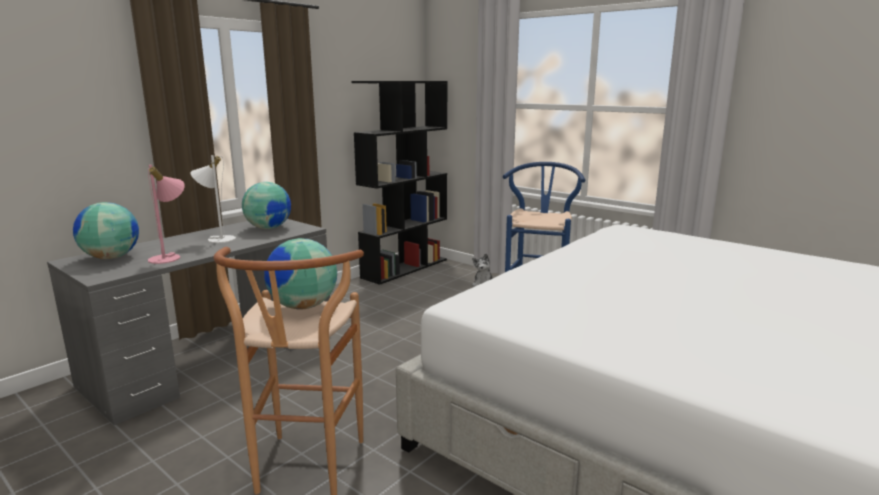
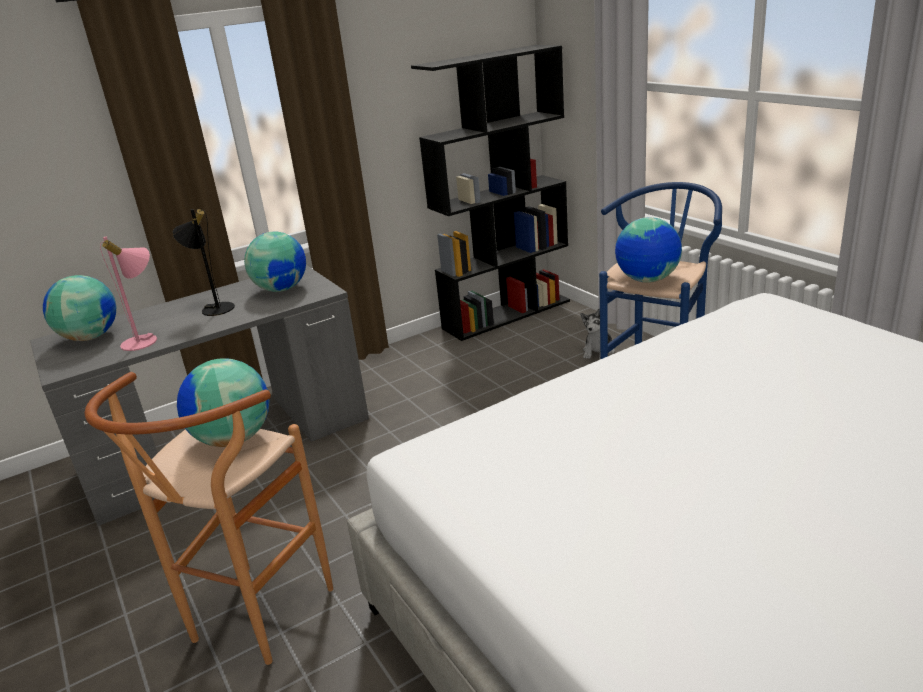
camera: 20 degrees right, 10 degrees up
white table lamp [190,155,236,243] -> black table lamp [173,209,235,316]
none -> globe [615,217,682,283]

